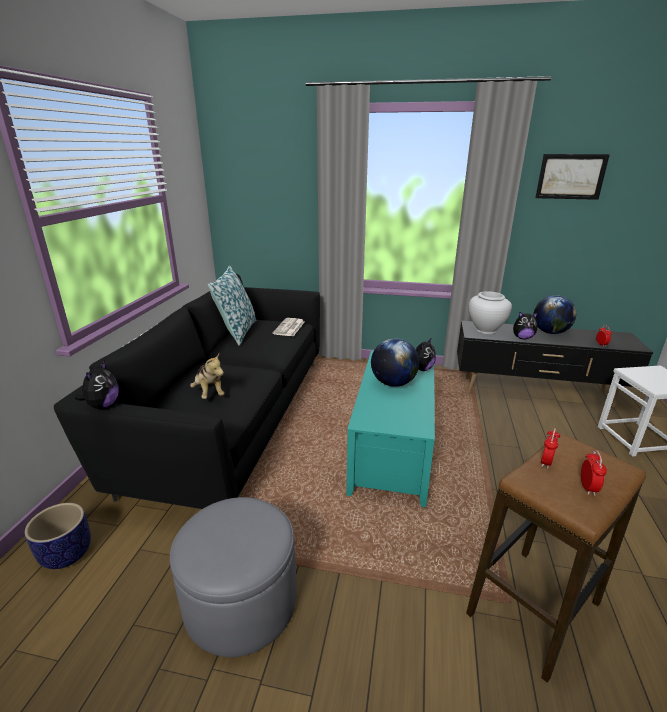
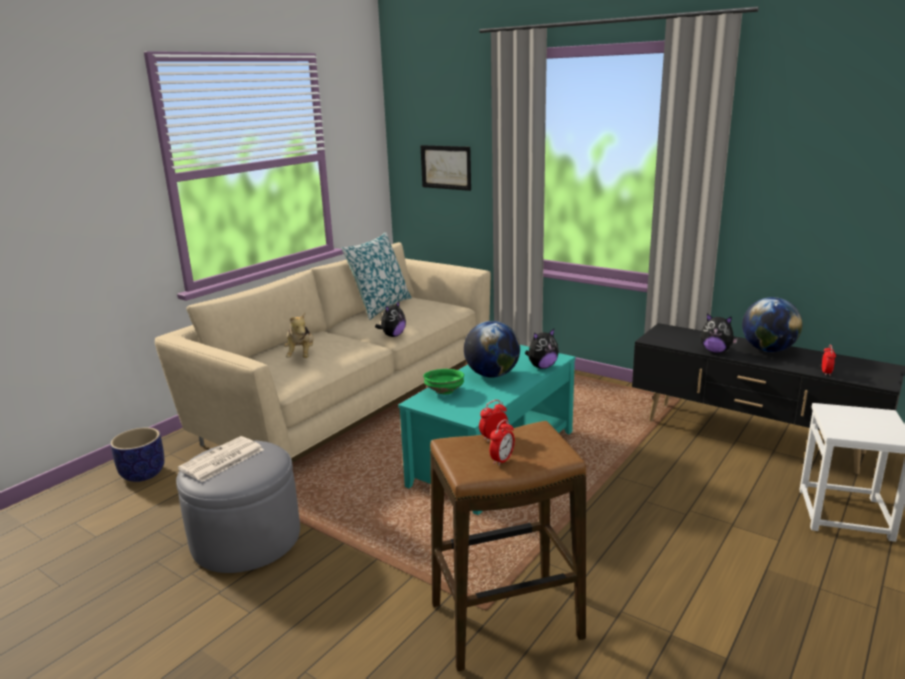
camera: 25 degrees right, 5 degrees down
black sofa [54,274,320,509] -> beige sofa [155,242,491,458]
plush toy [75,360,119,409] -> plush toy moved to [375,301,406,337]
newspaper [273,318,305,336] -> newspaper moved to [178,436,264,482]
white vase [468,291,512,334] -> none
picture [535,154,610,200] -> picture moved to [420,145,471,191]
none -> green bowl [423,369,464,394]

